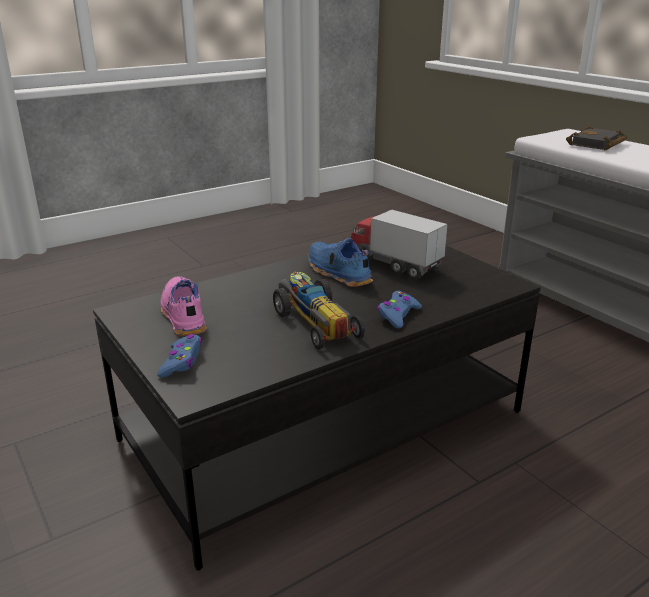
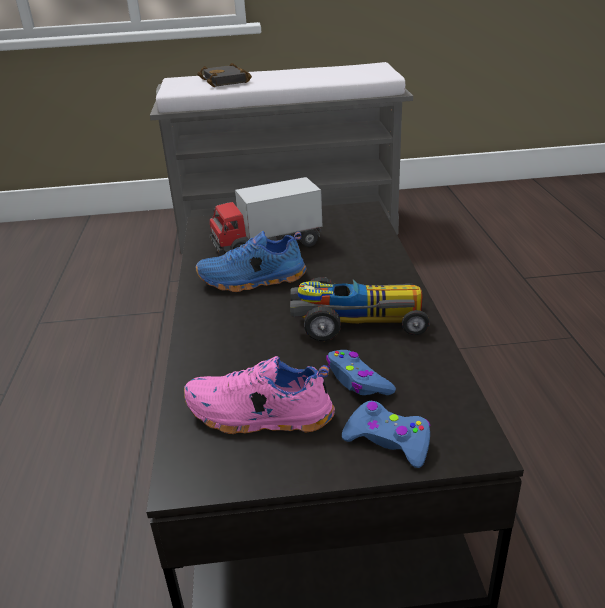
camera: 60 degrees left, 5 degrees up
blue game controller [377,291,422,328] -> blue game controller moved to [326,350,396,395]

